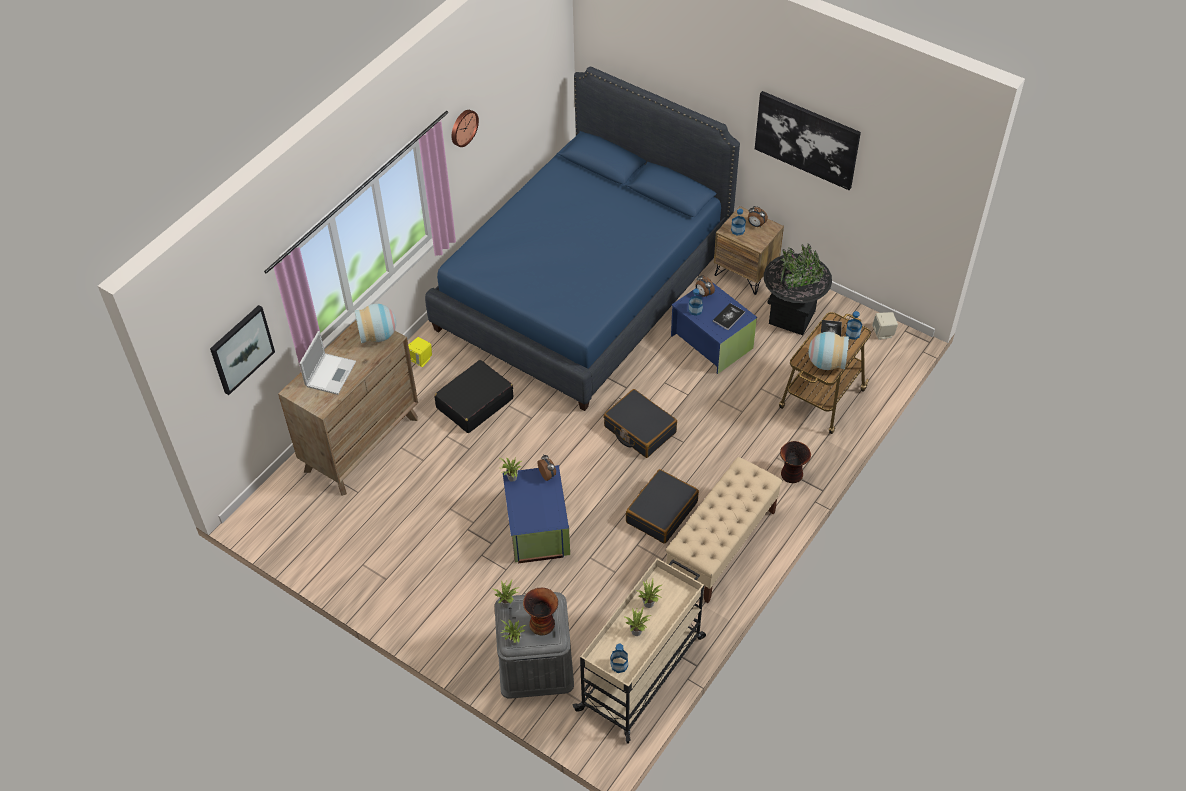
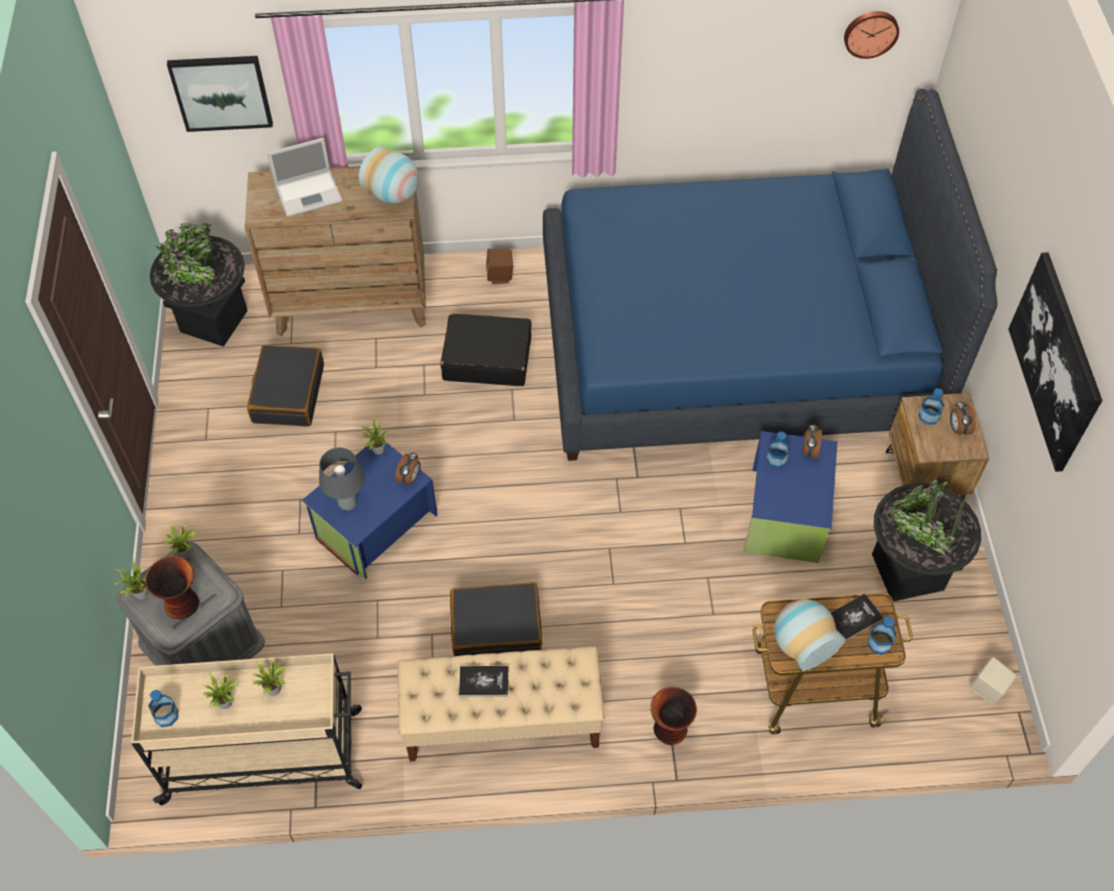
camera: 50 degrees right, 5 degrees up
yellow speaker [408,337,432,367] -> brown speaker [486,249,513,284]
wall clock [452,110,479,147] -> wall clock moved to [844,11,899,59]
black suitcase [603,389,677,458] -> black suitcase moved to [247,345,324,427]
book [713,303,745,330] -> book moved to [459,666,508,697]
none -> black planter [150,223,248,347]
none -> grey table lamp [319,447,365,511]

